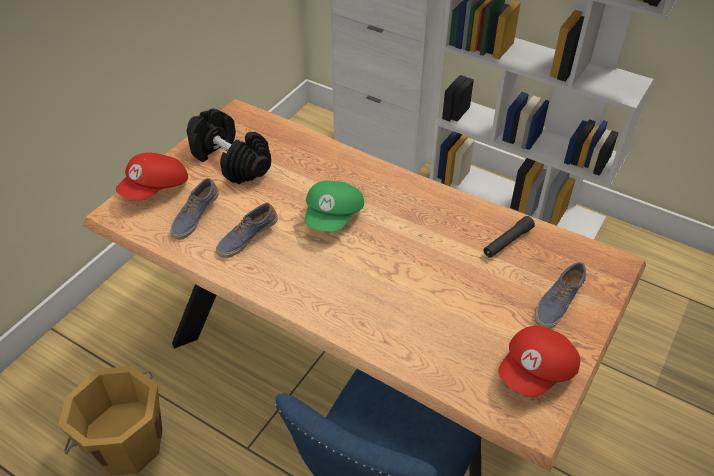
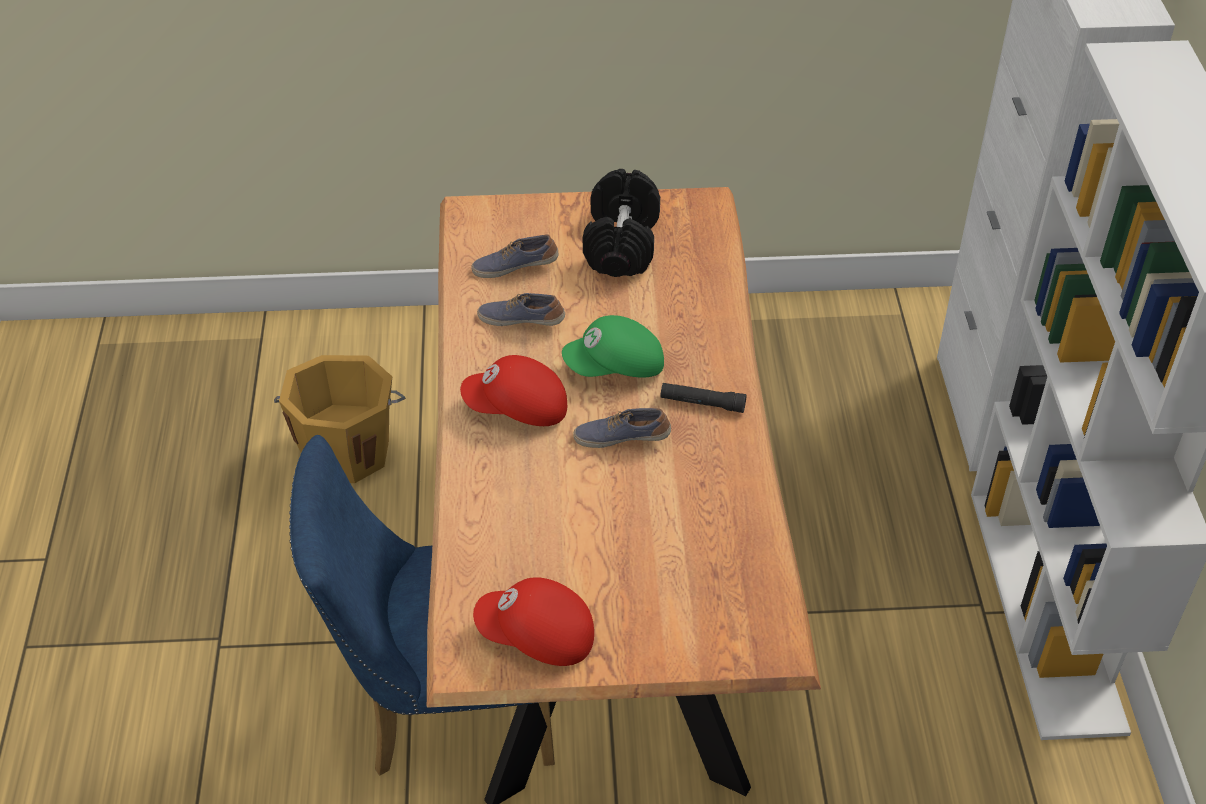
camera: 55 degrees right, 0 degrees up
red cap [116,153,188,200] -> red cap moved to [460,355,567,426]
black flashlight [484,216,535,258] -> black flashlight moved to [660,383,747,413]
shoe [534,262,586,329] -> shoe moved to [573,408,671,448]

